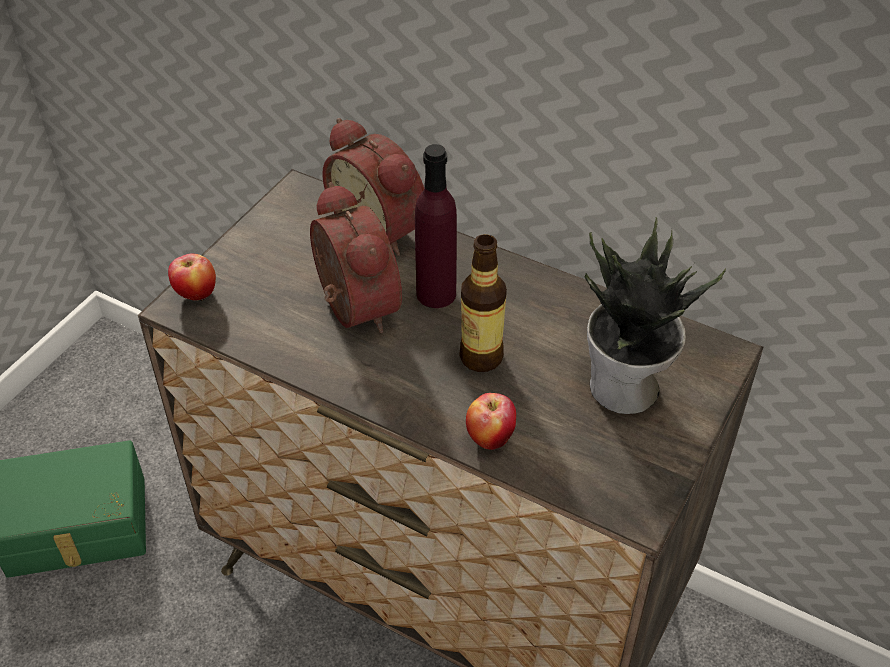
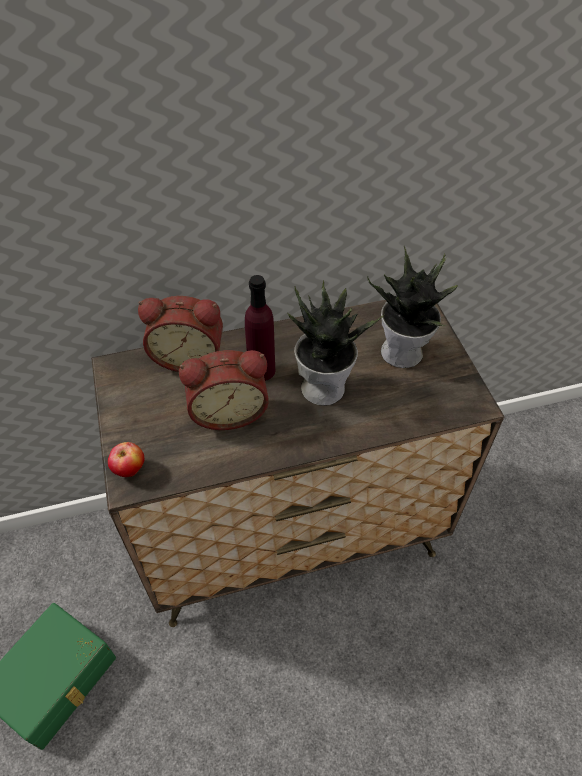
camera: 45 degrees left, 5 degrees up
alarm clock [310,182,402,333] -> alarm clock turned 150 degrees clockwise [179,350,269,430]
bottle [459,234,507,372] -> potted plant [287,280,385,406]
apple [466,393,516,450] -> none

